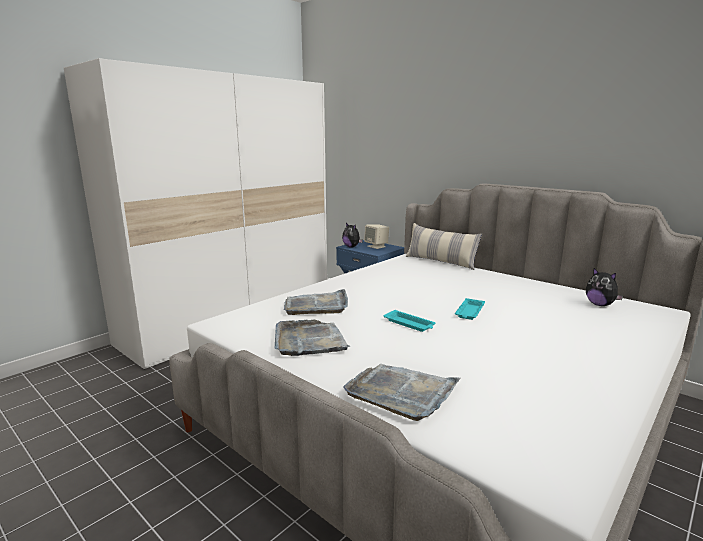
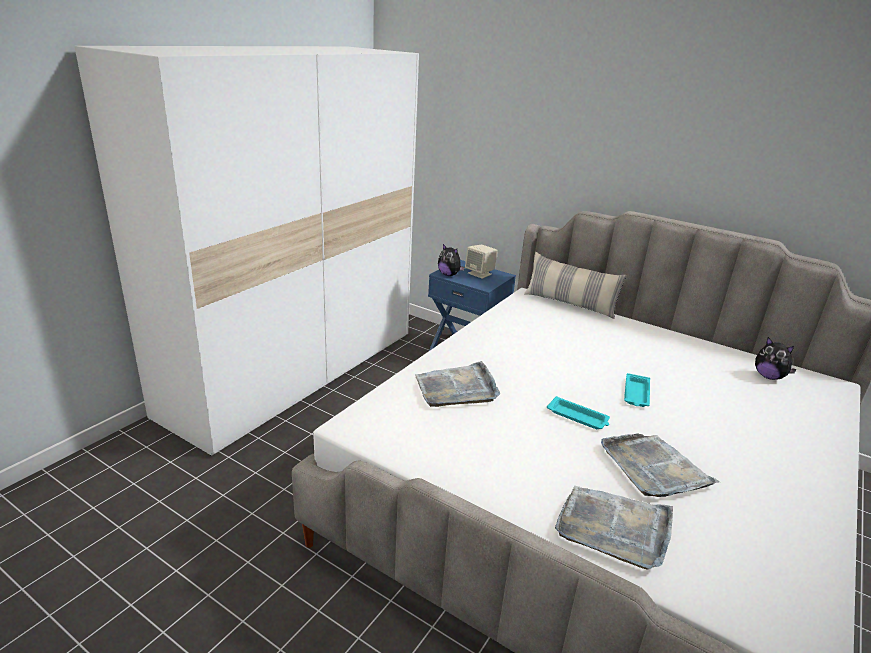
camera: 10 degrees left, 10 degrees up
grey tray [275,320,350,356] -> grey tray moved to [601,434,720,497]

